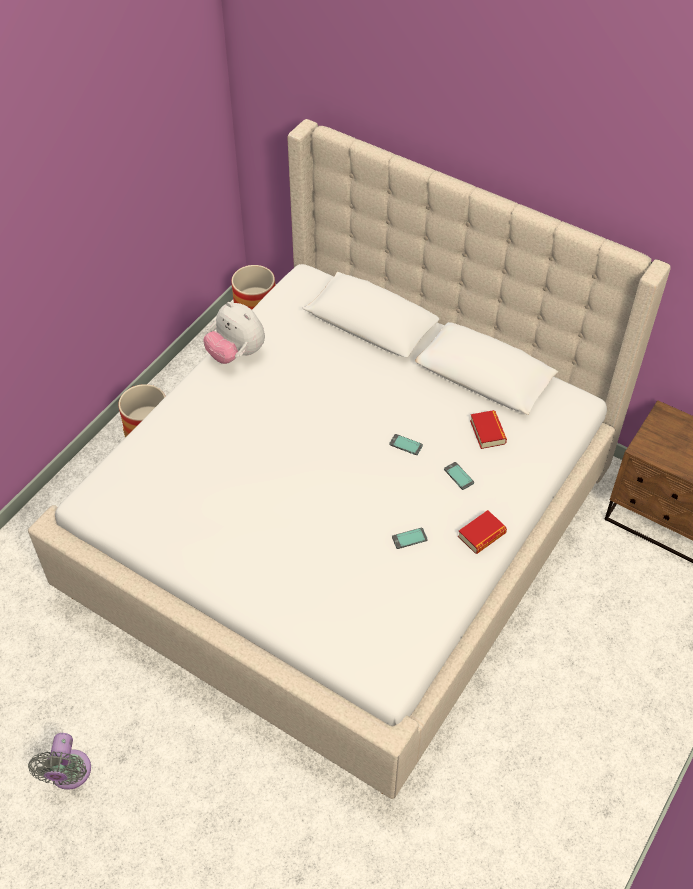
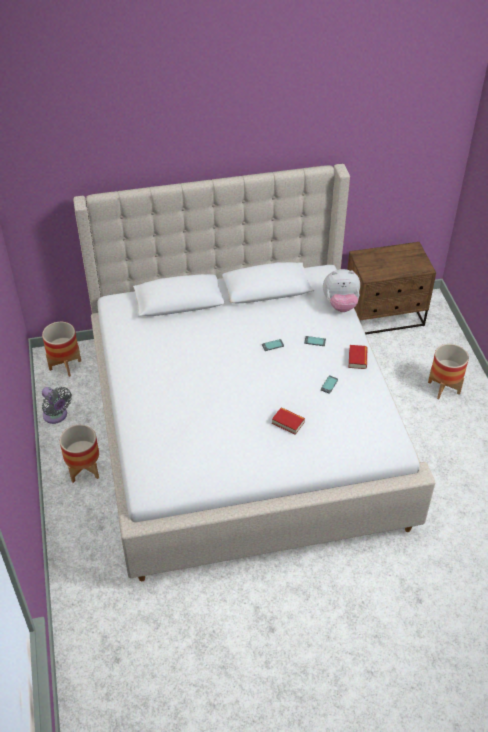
camera: 45 degrees left, 5 degrees down
grey fan [28,733,91,790] -> grey fan moved to [42,387,72,424]
plush toy [203,302,265,364] -> plush toy moved to [323,269,360,312]
book [470,410,507,449] -> book moved to [272,408,305,435]
none -> planter [428,344,469,399]

